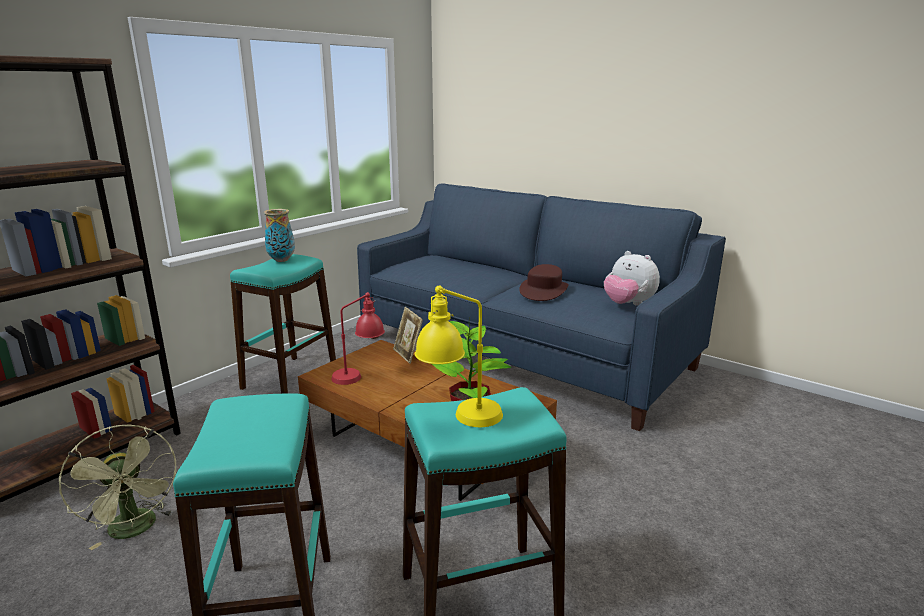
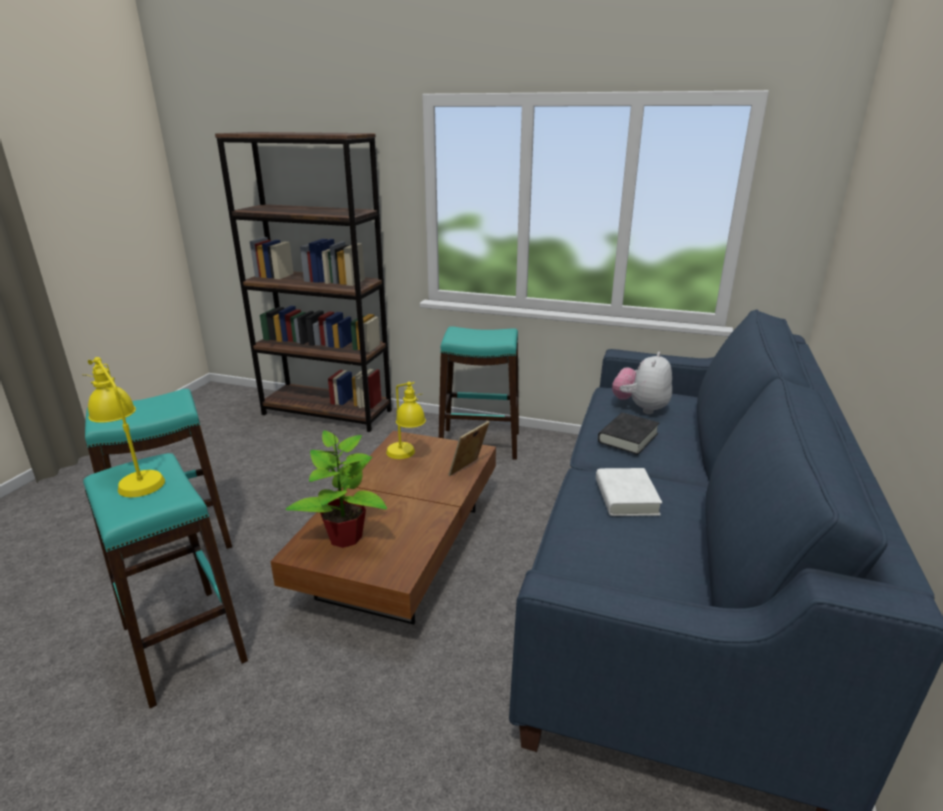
camera: 70 degrees right, 5 degrees up
green fan [59,424,177,550] -> none
vase [264,209,295,262] -> none
red table lamp [331,292,385,385] -> yellow table lamp [386,382,426,459]
brown hat [519,264,569,301] -> white book [596,468,662,516]
plush toy [604,251,660,306] -> plush toy moved to [612,352,672,414]
none -> black book [598,413,660,455]

